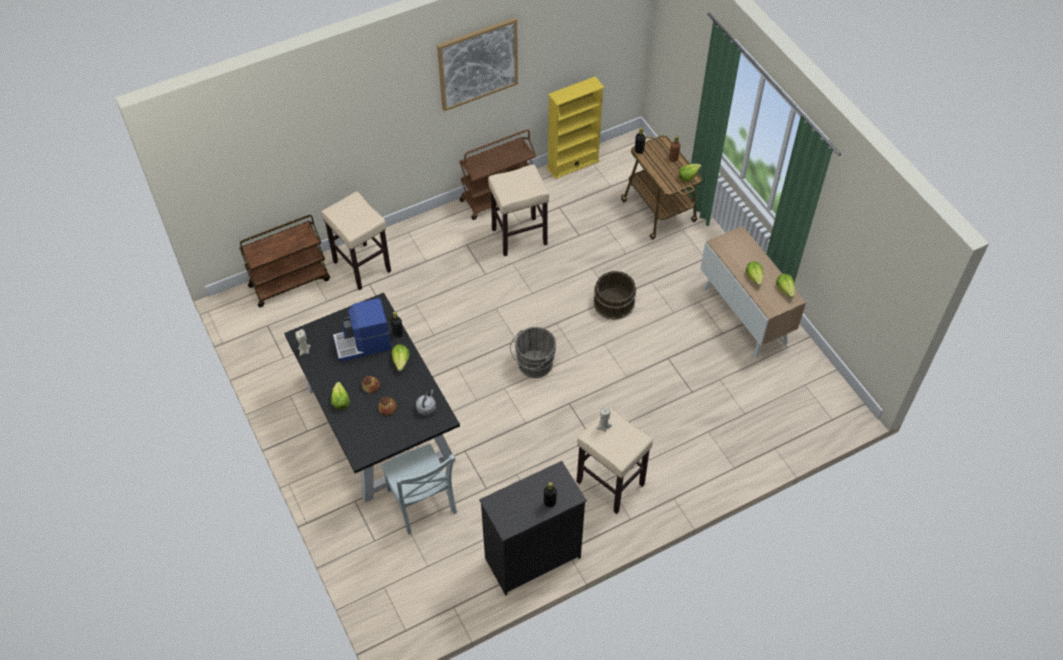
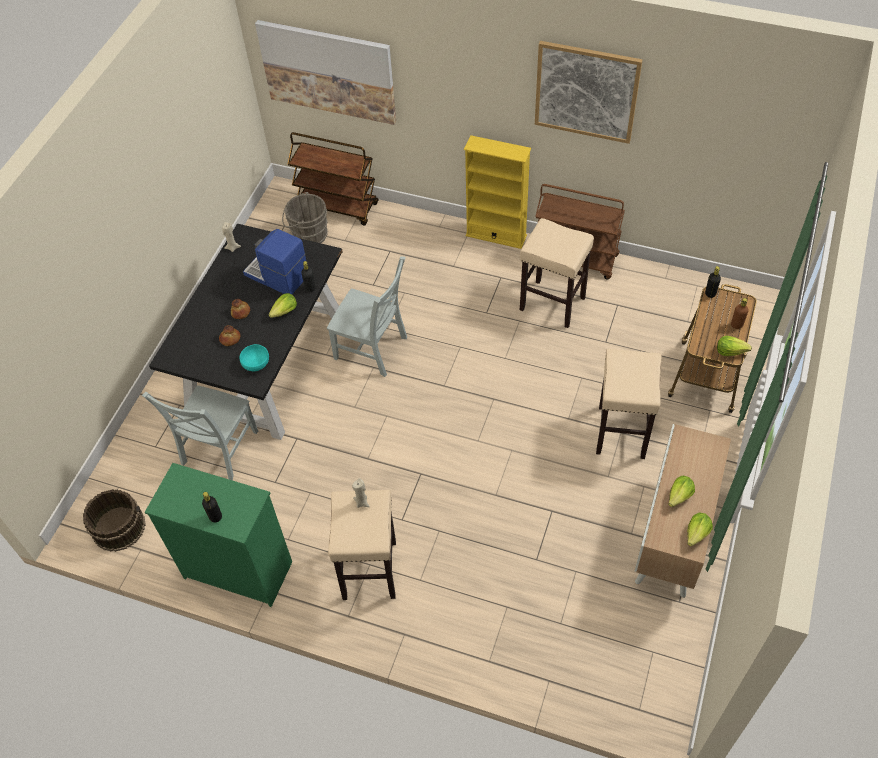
camera: 50 degrees right, 0 degrees up
beige stool [321,191,391,290] -> beige stool moved to [596,349,662,459]
lettuce [331,382,350,409] -> none
grey kettle [416,389,436,415] -> turquoise bowl [239,344,269,372]
black dresser [479,461,587,595] -> green dresser [145,463,292,607]
grey bucket [510,327,556,378] -> grey bucket moved to [282,192,328,243]
yellow bookcase [547,76,604,179] -> yellow bookcase moved to [464,135,531,249]
brown bucket [593,271,636,320] -> brown bucket moved to [83,489,146,552]
none -> picture [255,20,396,125]
none -> grey chair [327,256,407,377]

